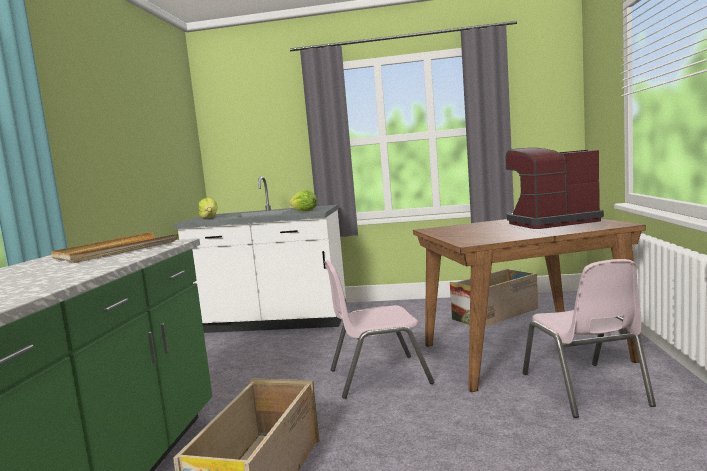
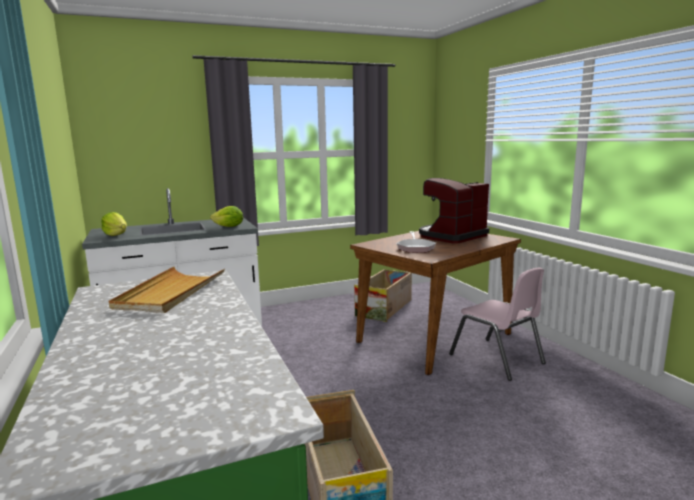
camera: 30 degrees left, 5 degrees up
pink chair [324,260,434,399] -> none
none -> frying pan [396,231,436,253]

